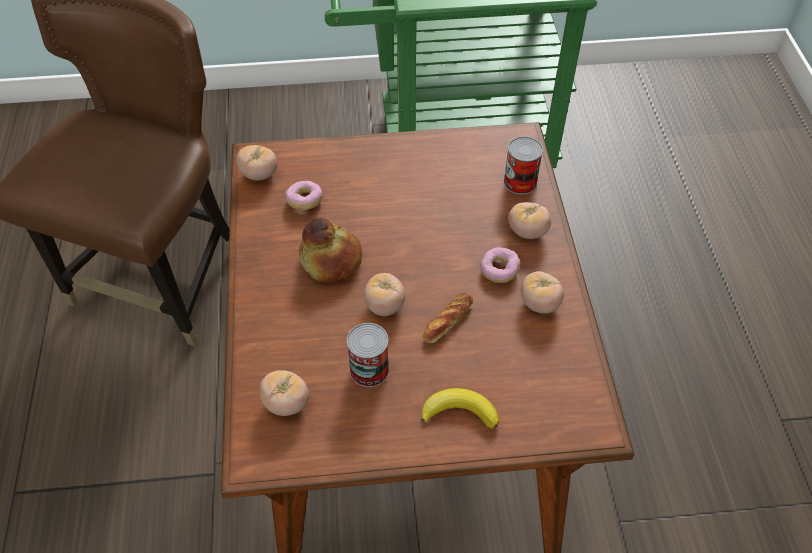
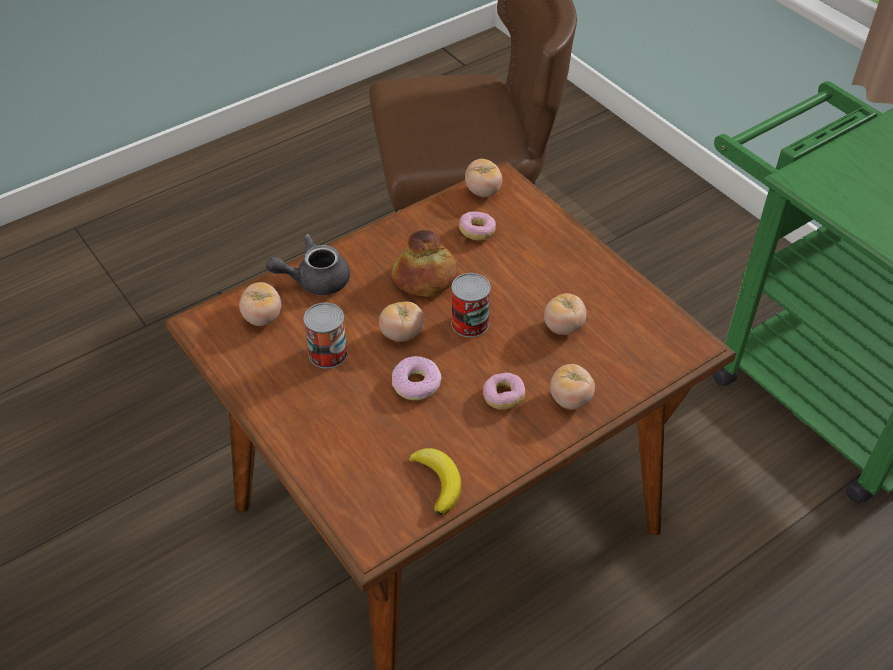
camera: 60 degrees right, 5 degrees down
banana [422,388,499,429] -> banana moved to [408,448,461,515]
bread [423,293,473,343] -> donut [392,356,441,400]
can [504,136,543,194] -> can moved to [451,273,491,337]
tomato [521,271,564,313] -> tomato moved to [544,293,587,335]
none -> grey teapot [266,234,350,295]

